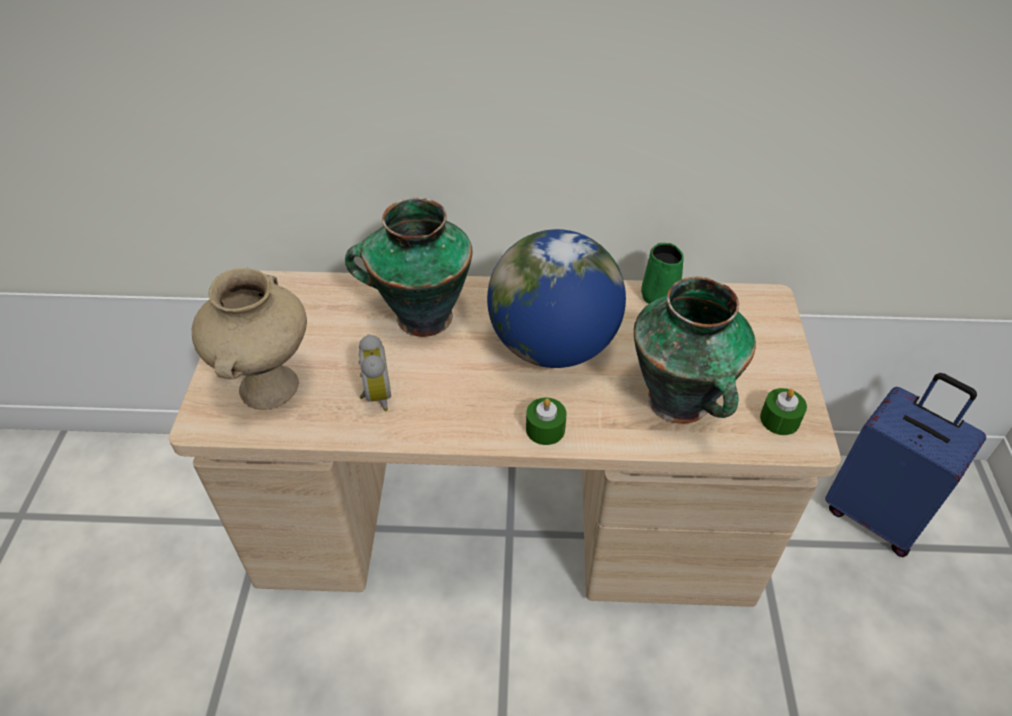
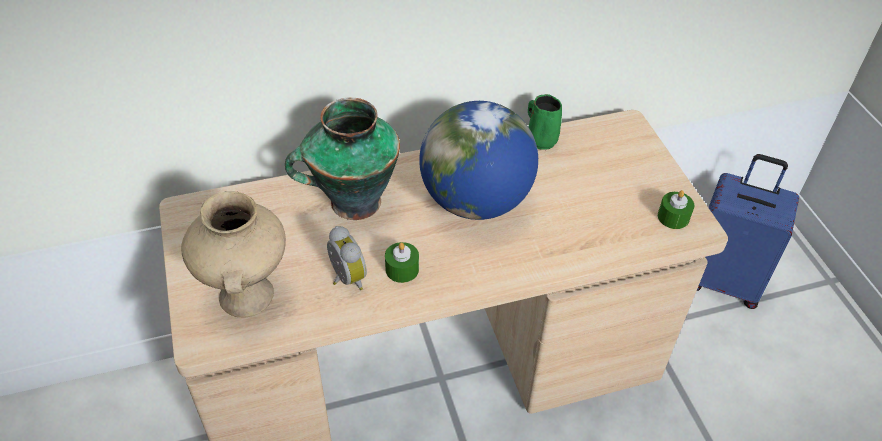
camera: 20 degrees left, 0 degrees up
green candle [526,398,566,445] -> green candle moved to [385,242,419,283]
vase [634,277,756,424] -> none

